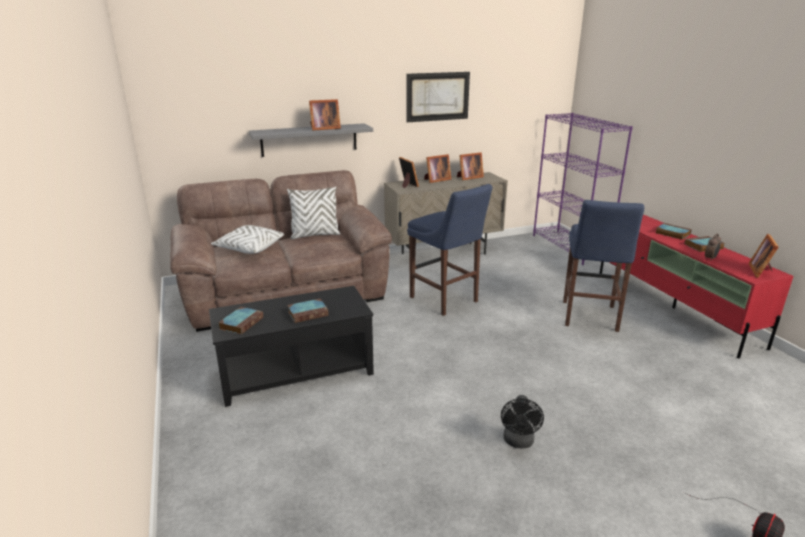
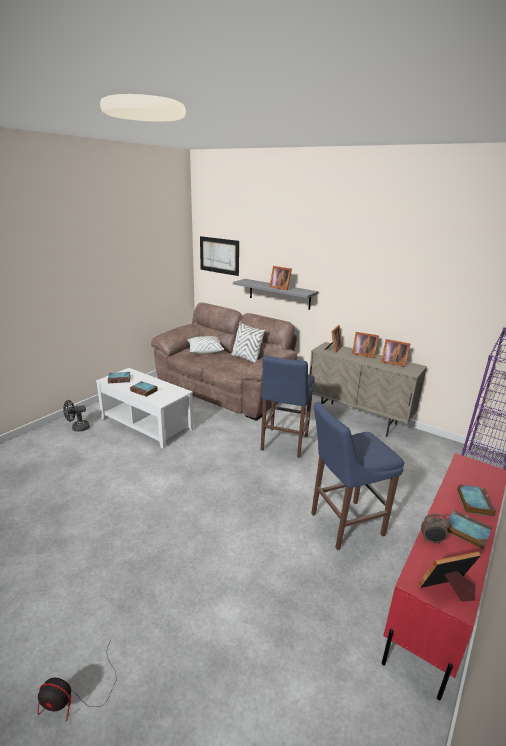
camera: 55 degrees right, 0 degrees up
black coffee table [209,286,374,407] -> white coffee table [96,368,193,449]
picture [406,72,470,122] -> picture moved to [200,236,239,276]
black fan [501,395,544,448] -> black fan moved to [63,400,90,432]

